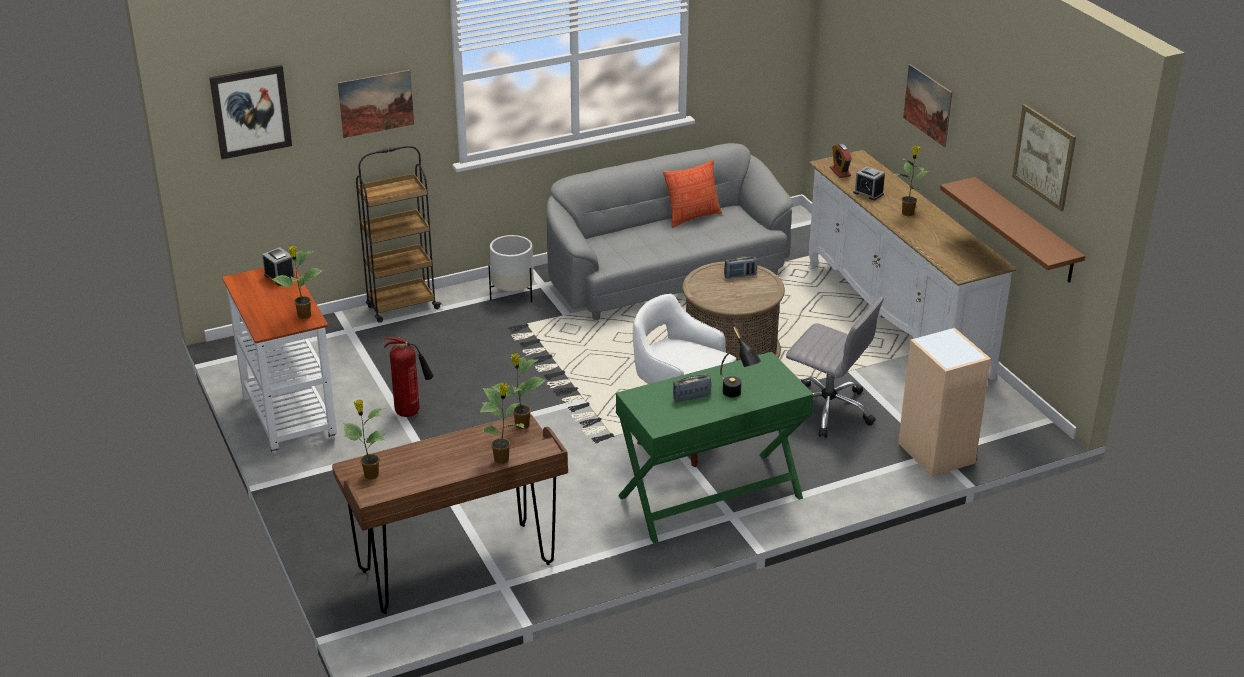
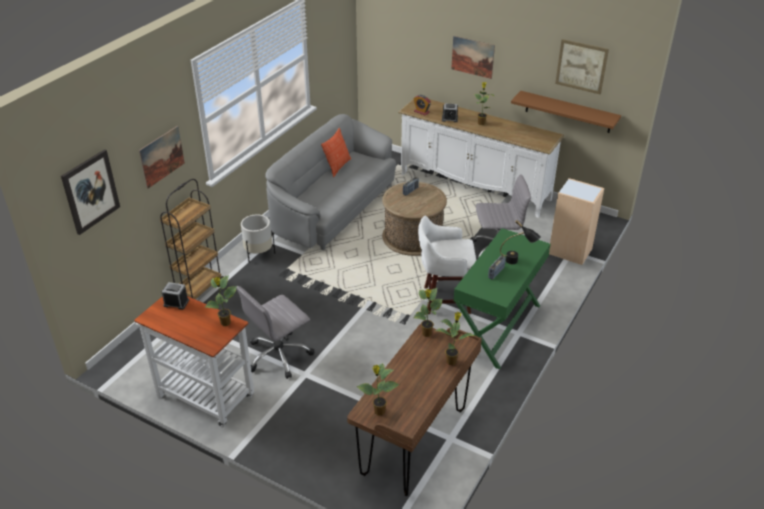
camera: 35 degrees left, 5 degrees up
fire extinguisher [384,337,434,417] -> grey office chair [236,286,314,379]

